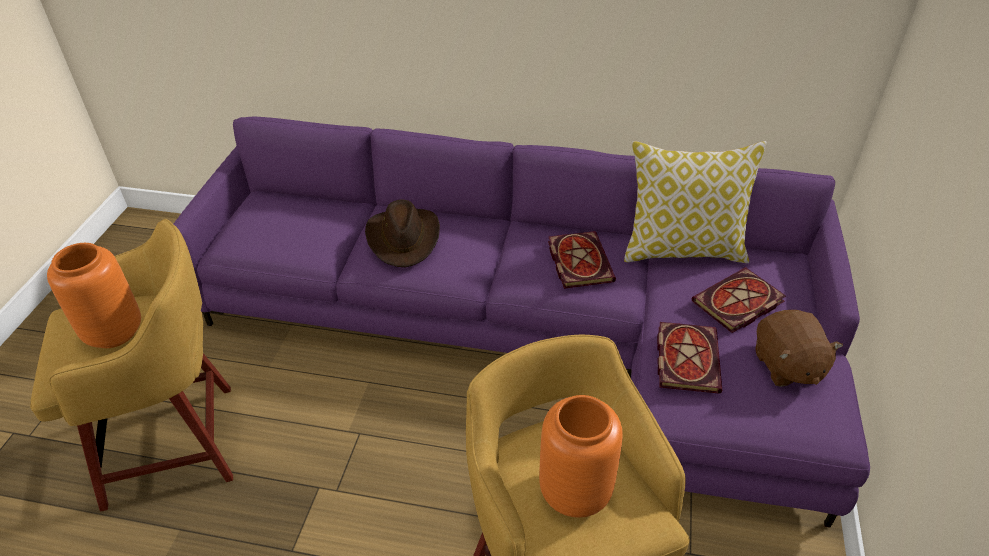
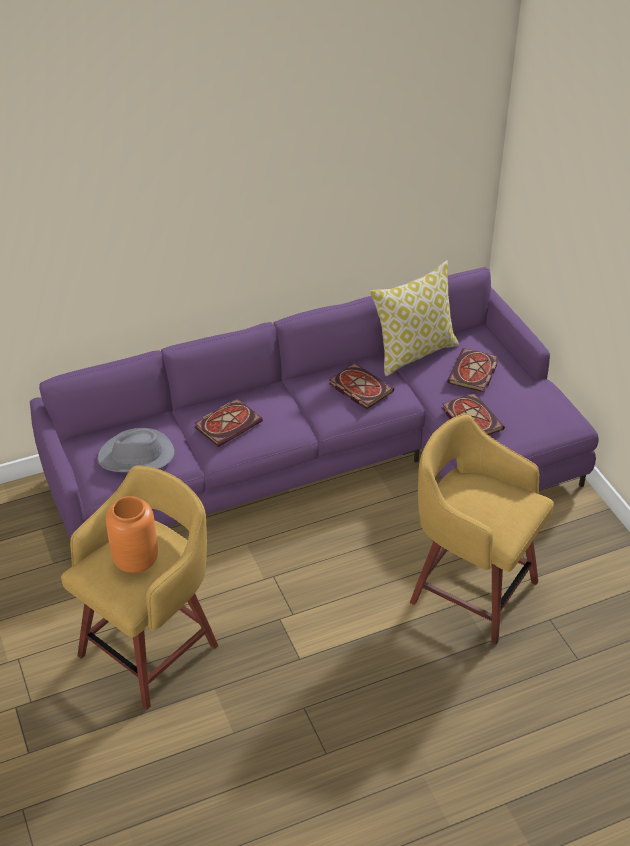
camera: 35 degrees left, 0 degrees up
brown hat [365,200,440,267] -> book [194,399,263,447]
orange vase [539,395,623,518] -> none
brown plush toy [755,310,843,387] -> none
none -> grey hat [97,428,175,472]

